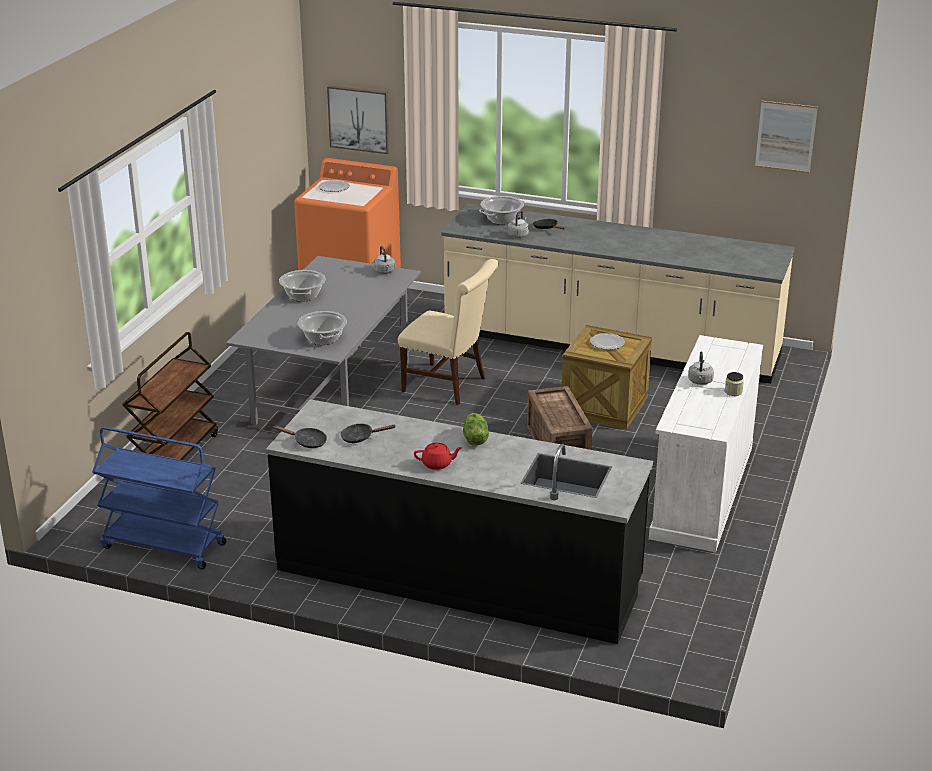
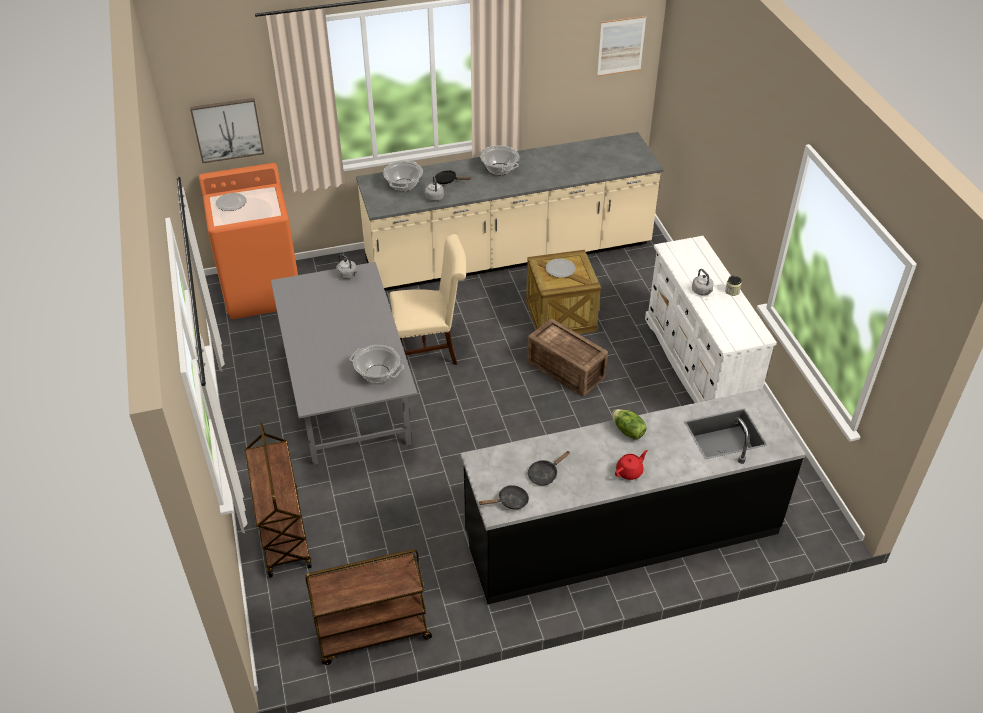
camera: 35 degrees left, 15 degrees up
blue cart [92,427,226,569] -> brown cart [305,549,432,665]
cooking pot [279,270,326,302] -> cooking pot moved to [480,145,519,175]

